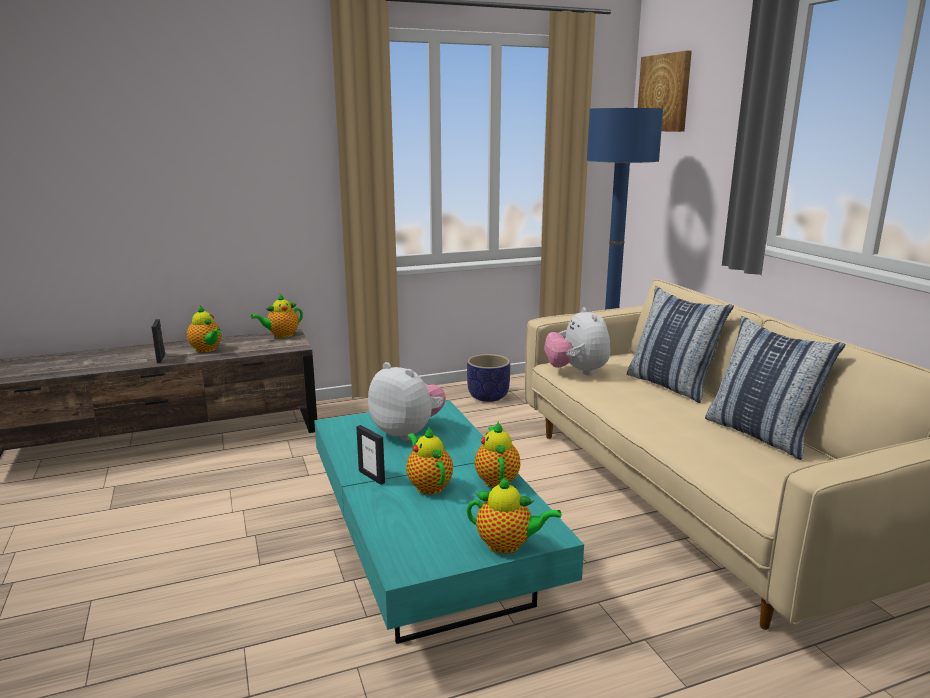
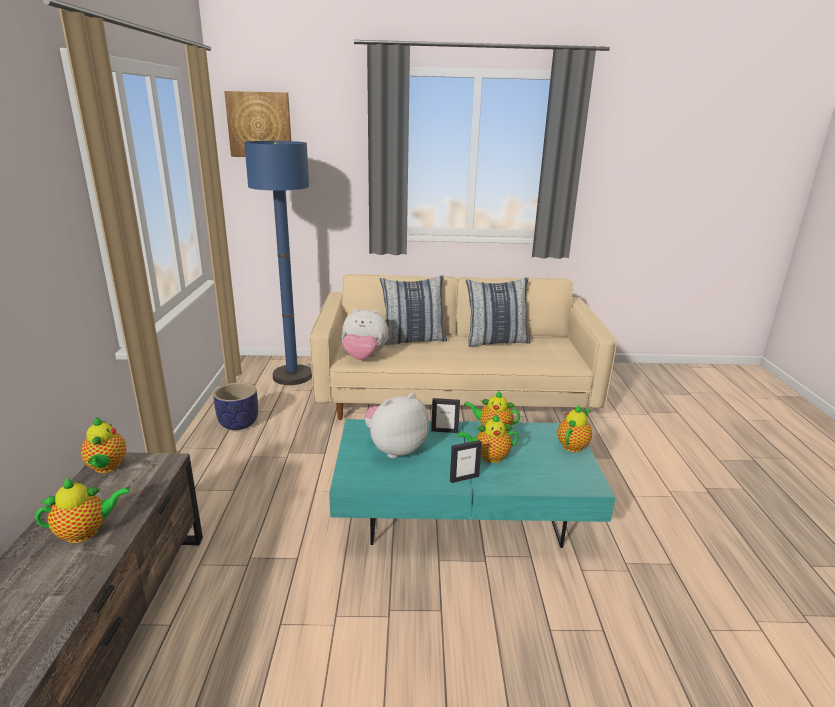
camera: 70 degrees left, 5 degrees up
picture frame [152,319,165,363] -> picture frame moved to [431,398,460,433]

